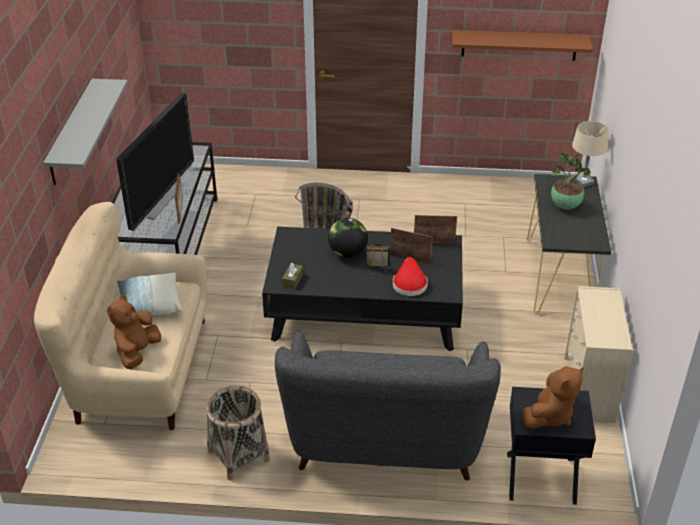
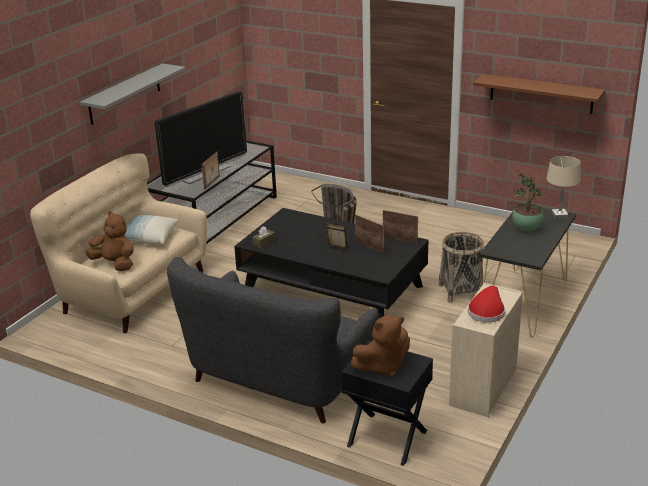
camera: 25 degrees right, 10 degrees down
brown plush toy [107,295,161,369] -> brown plush toy turned 75 degrees clockwise [85,211,134,271]
basket [206,385,270,481] -> basket moved to [439,232,484,303]
globe [328,218,368,258] -> none
red hat [393,257,428,296] -> red hat moved to [468,286,505,323]

